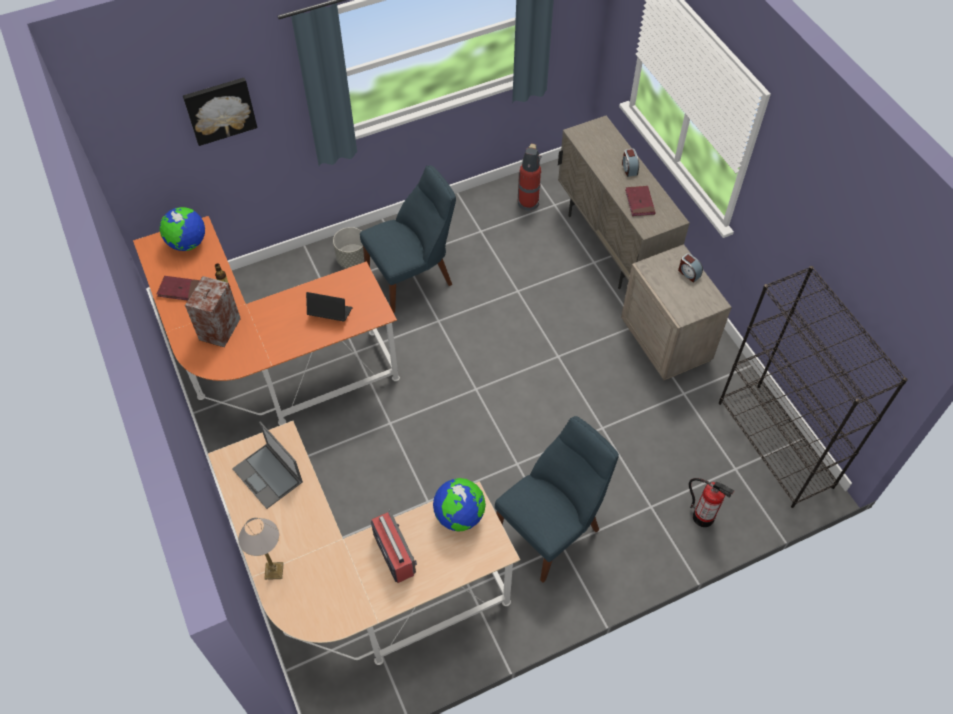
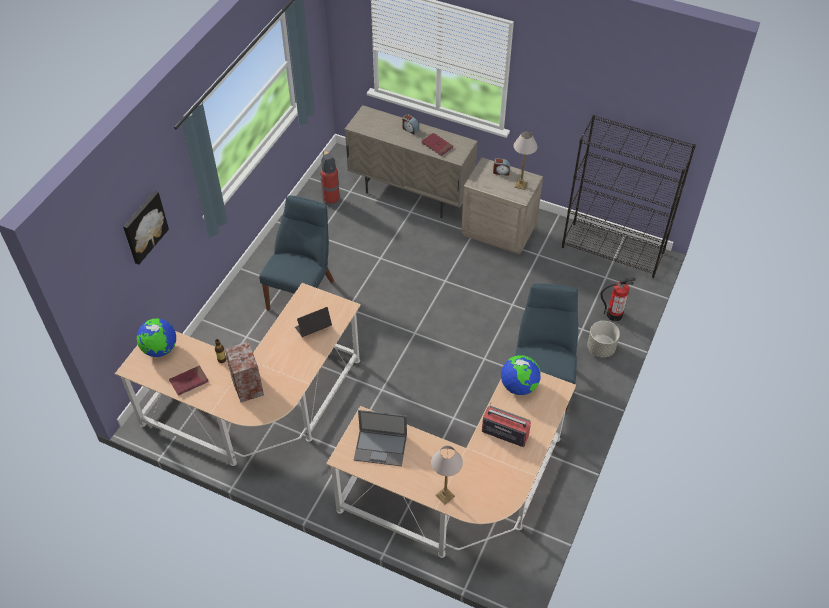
camera: 40 degrees left, 5 degrees down
orange desk [133,216,400,425] -> beige desk [115,283,361,466]
grey planter [333,227,364,268] -> grey planter moved to [587,321,620,358]
none -> table lamp [513,131,538,190]

